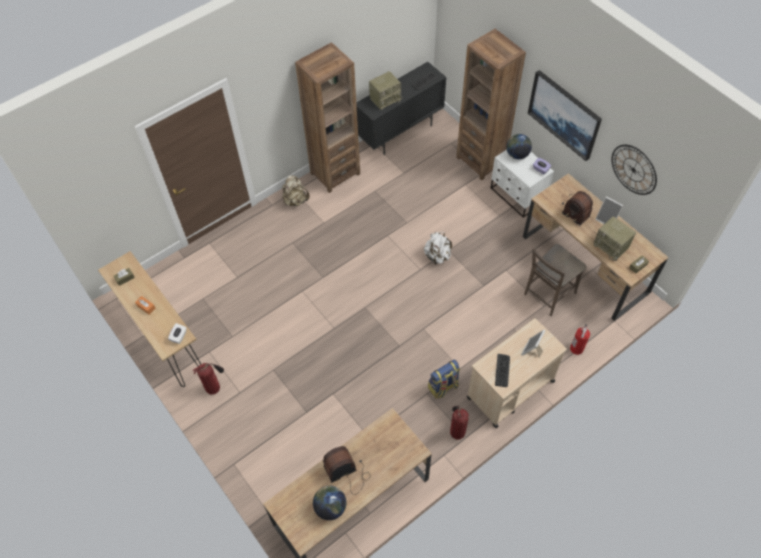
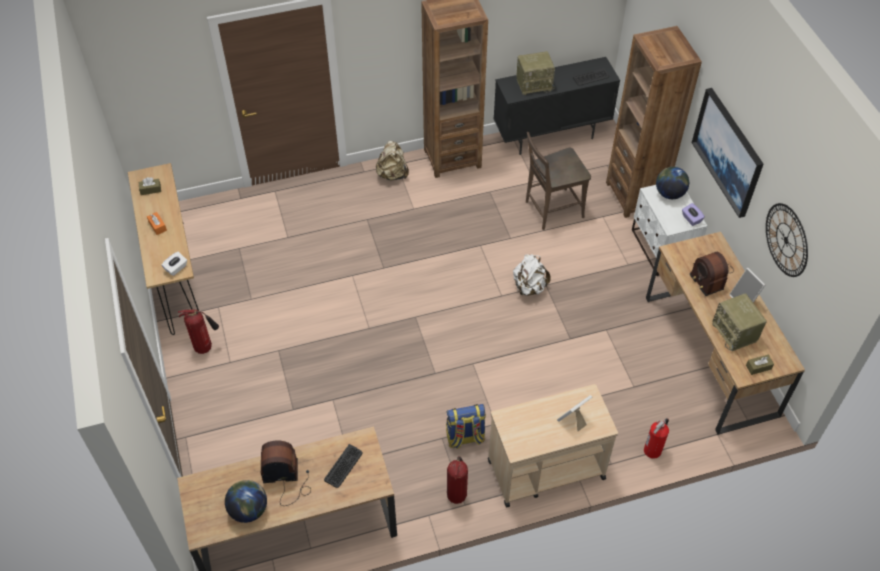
camera: 20 degrees right, 5 degrees down
keyboard [495,354,510,387] -> keyboard moved to [324,444,362,488]
brown chair [524,244,587,316] -> brown chair moved to [526,132,591,230]

